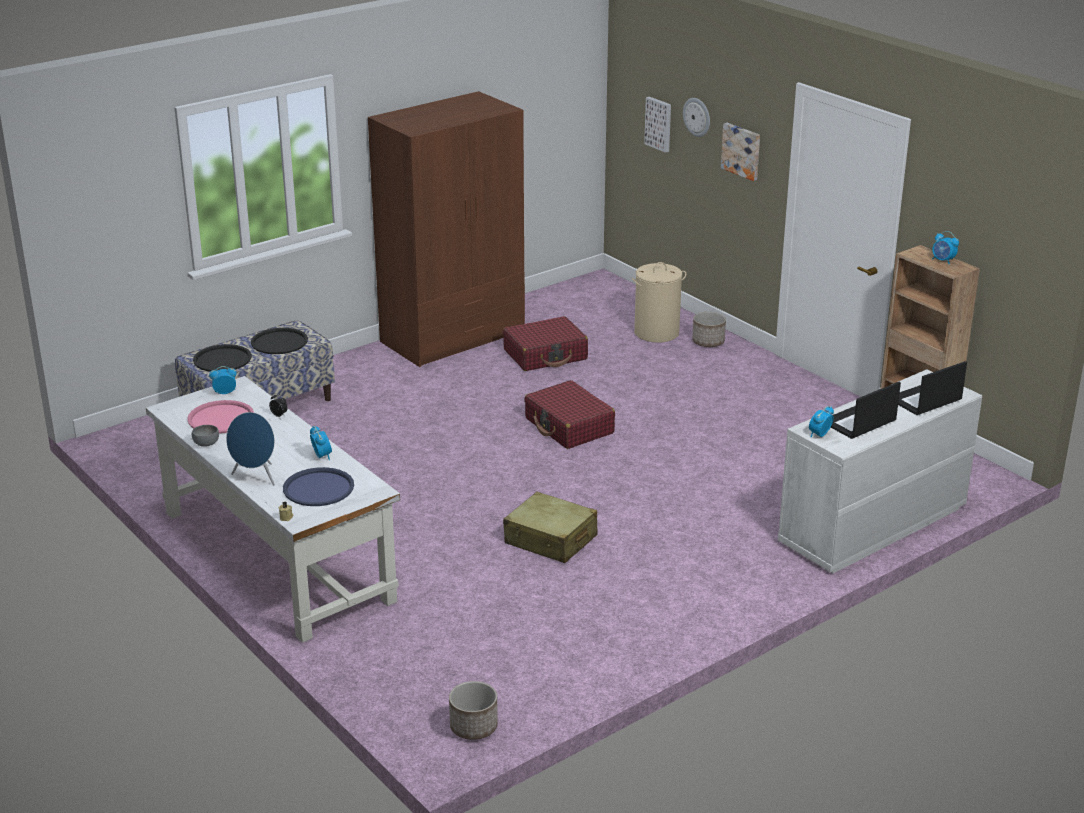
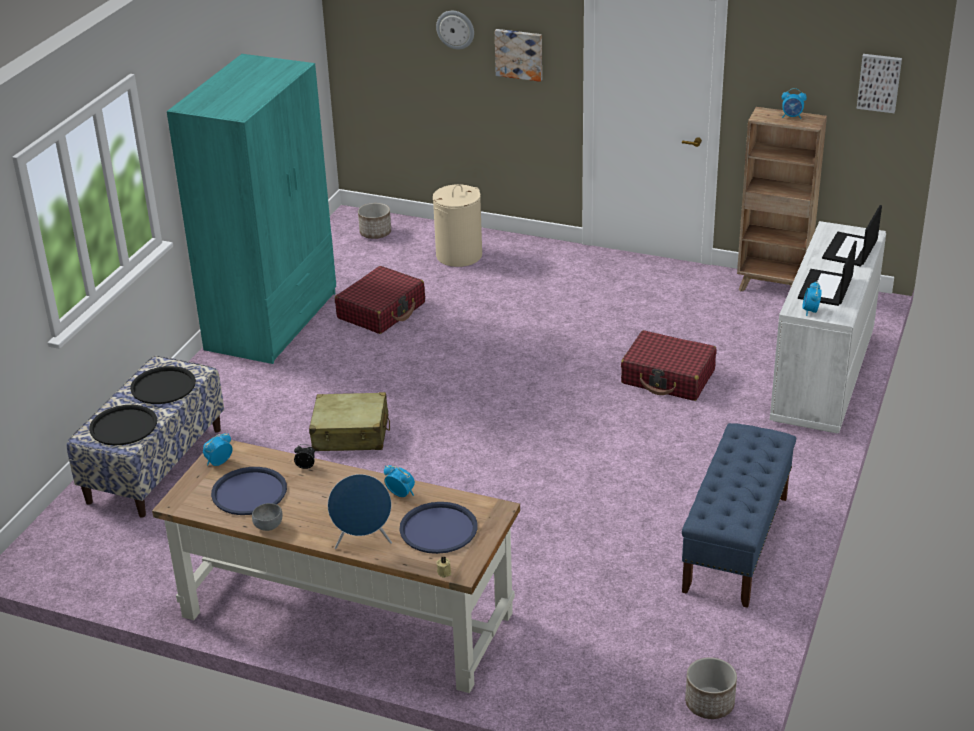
camera: 30 degrees left, 5 degrees up
white desk [146,376,400,643] -> brown desk [152,440,520,693]
pink tray [187,400,254,434] -> blue tray [211,467,287,515]
brown wardrobe [368,91,525,367] -> turquoise wardrobe [167,54,336,364]
beige suitcase [503,492,598,563] -> beige suitcase moved to [309,392,390,451]
red suitcase [524,380,615,449] -> red suitcase moved to [621,330,716,401]
picture [644,97,671,153] -> picture moved to [857,54,902,113]
planter [692,312,726,347] -> planter moved to [358,203,391,239]
none -> blue bench [682,423,796,608]

